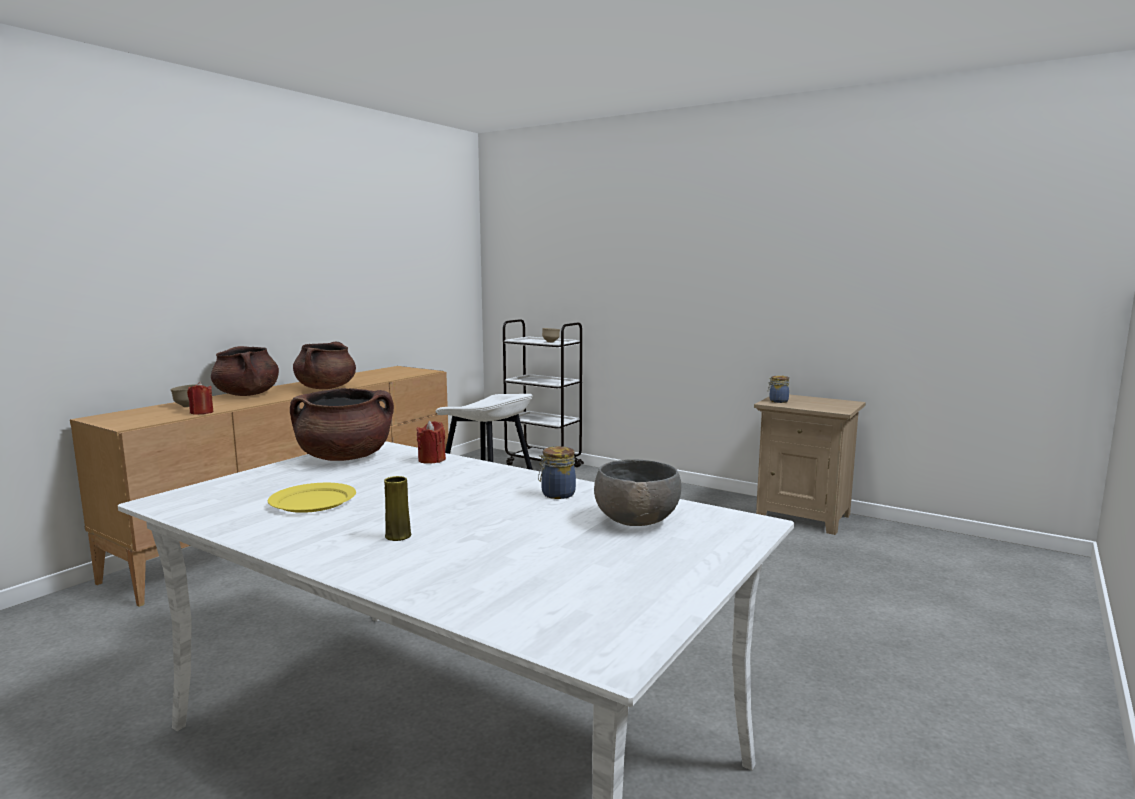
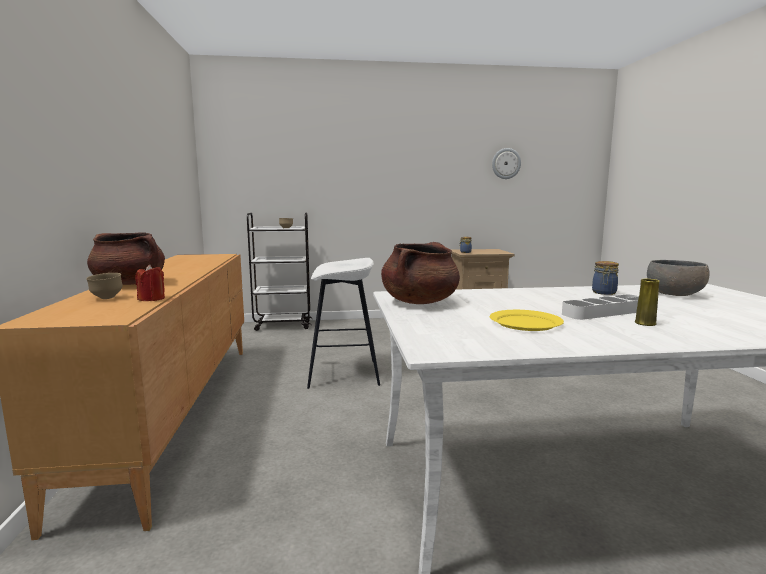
camera: 40 degrees left, 0 degrees up
brown cooking pot [293,341,356,389] -> none
red candle [416,421,446,464] -> none
none -> wall clock [492,148,521,179]
none -> white tray [562,294,639,320]

